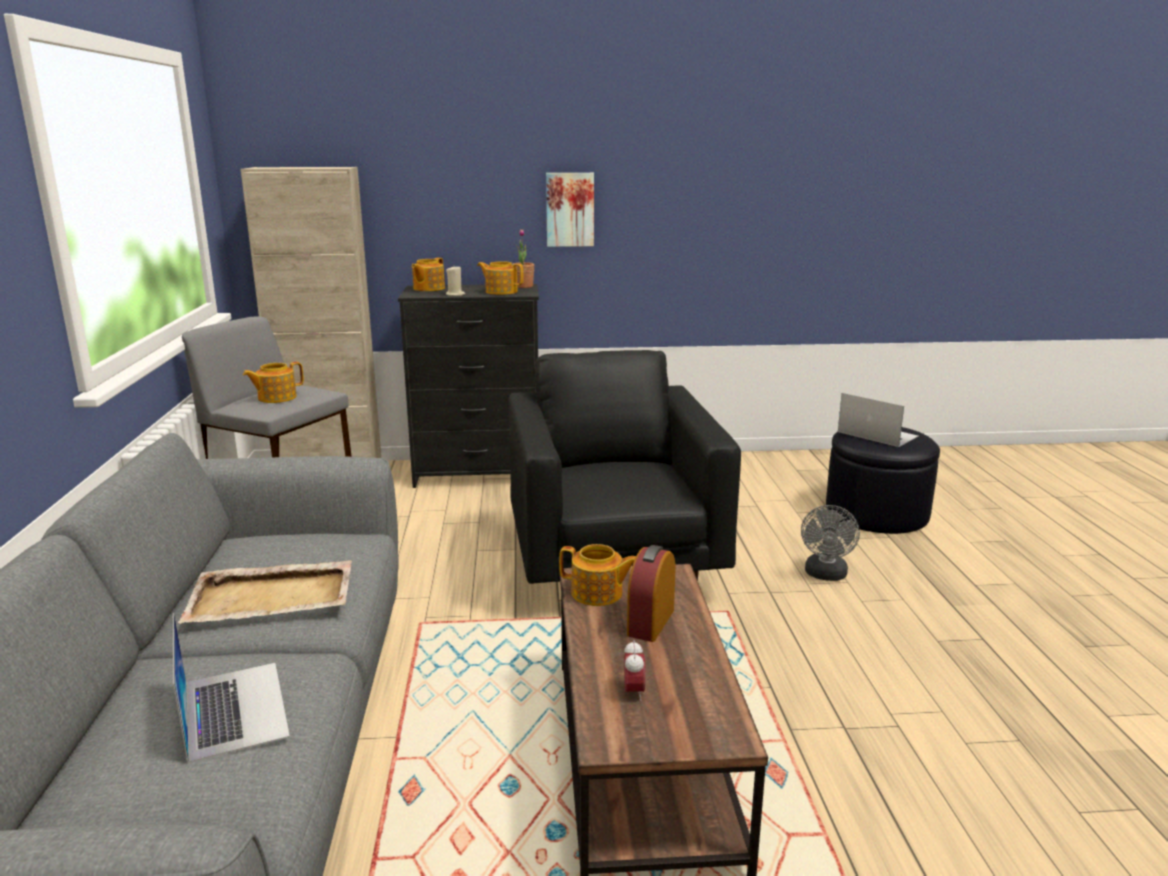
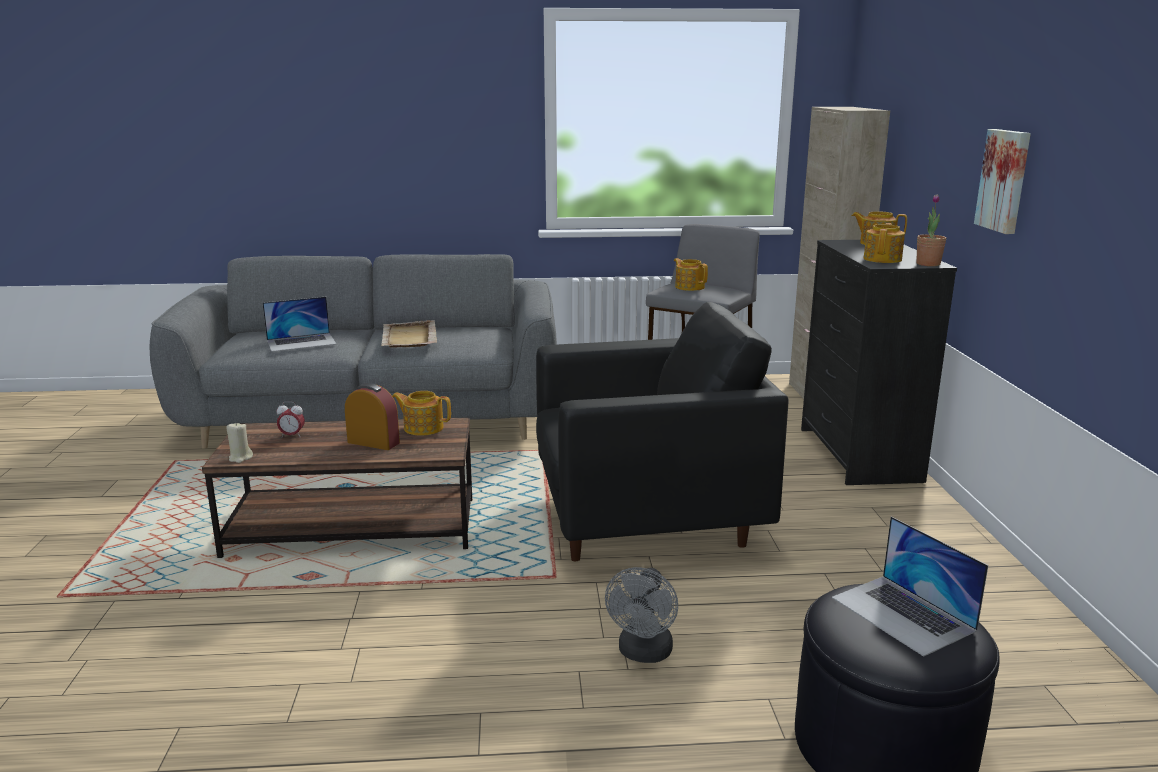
camera: 90 degrees right, 0 degrees up
beige candle [446,266,465,296] -> beige candle moved to [226,422,253,463]
teapot [559,544,636,606] -> teapot turned 90 degrees clockwise [392,391,451,436]
grey fan [801,505,860,581] -> grey fan turned 90 degrees counterclockwise [605,567,678,663]
laptop [838,393,918,447] -> laptop turned 105 degrees clockwise [832,516,988,657]

